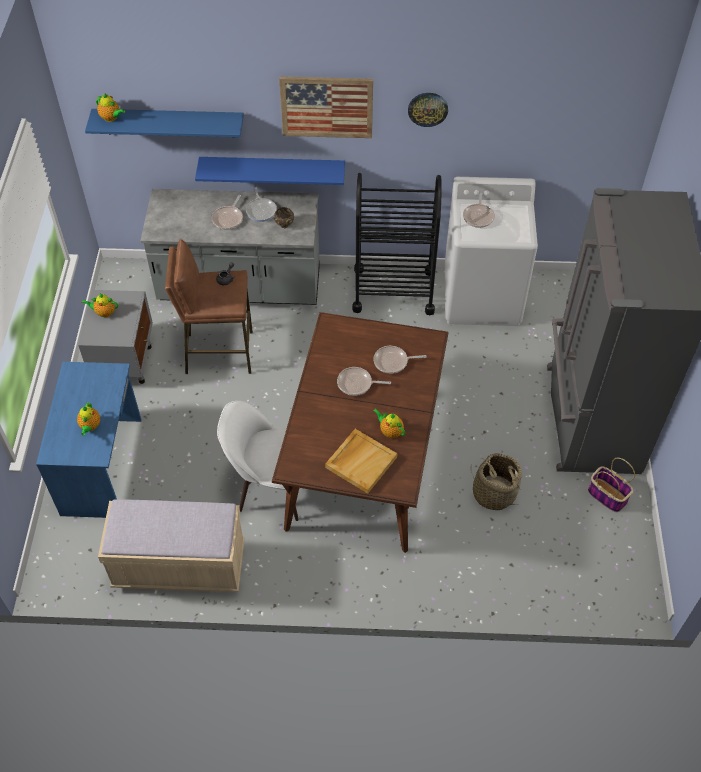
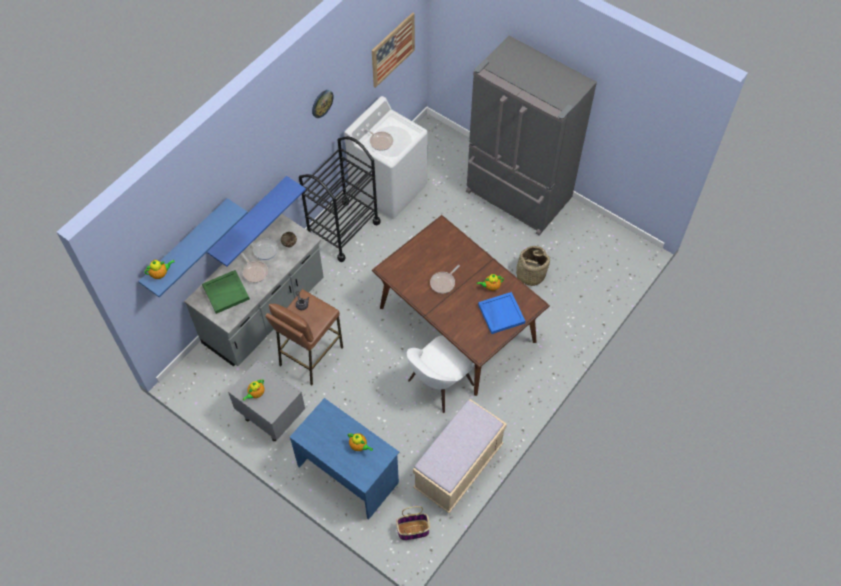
camera: 55 degrees left, 5 degrees up
picture [279,76,373,138] -> picture moved to [372,12,415,88]
beige tray [325,429,398,494] -> blue tray [478,292,525,334]
frying pan [373,346,427,374] -> none
basket [588,458,635,512] -> basket moved to [396,506,430,540]
none -> green tray [202,270,250,314]

